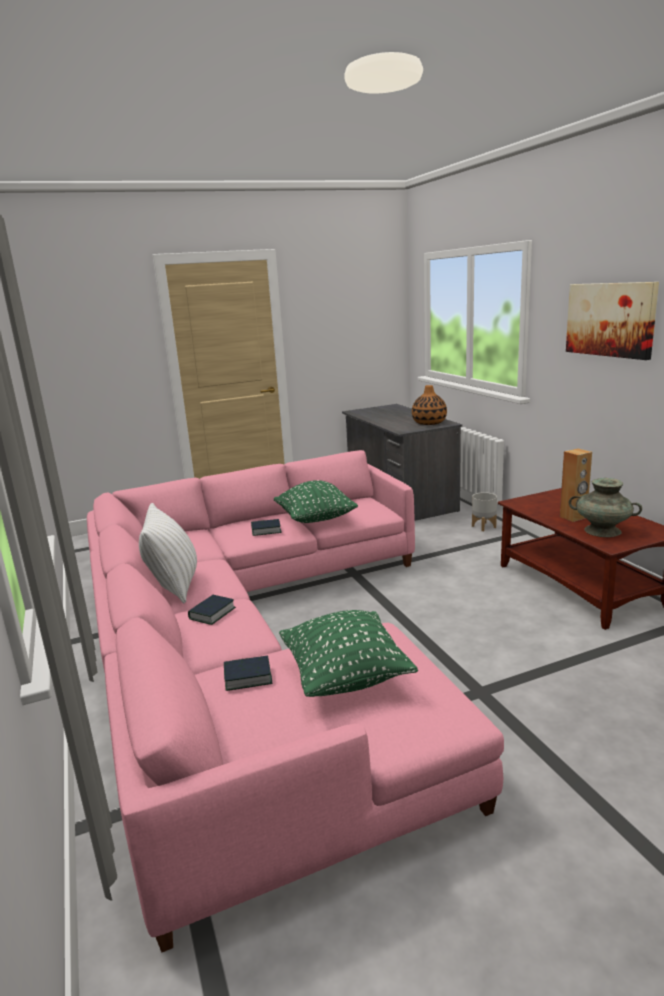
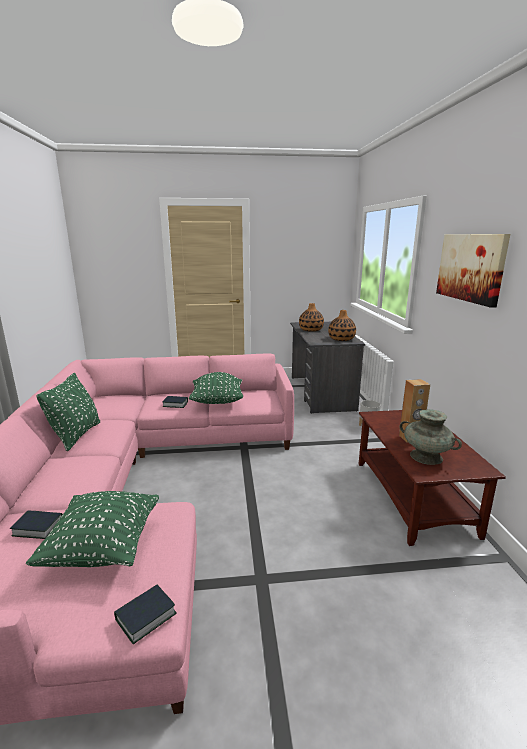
camera: 15 degrees right, 0 degrees up
white pillow [139,503,197,603] -> green pillow [36,373,100,452]
book [188,595,236,625] -> book moved to [114,585,177,644]
none -> vase [299,303,324,332]

